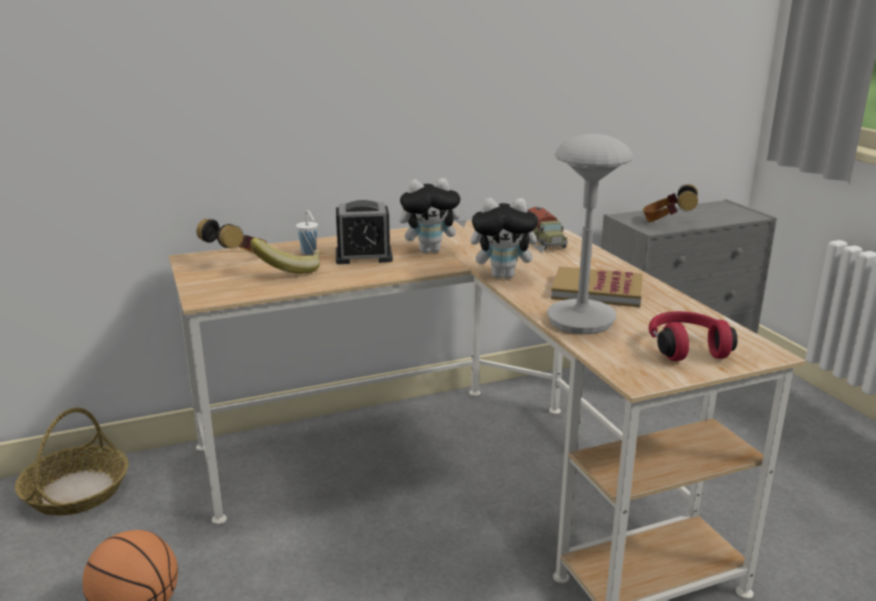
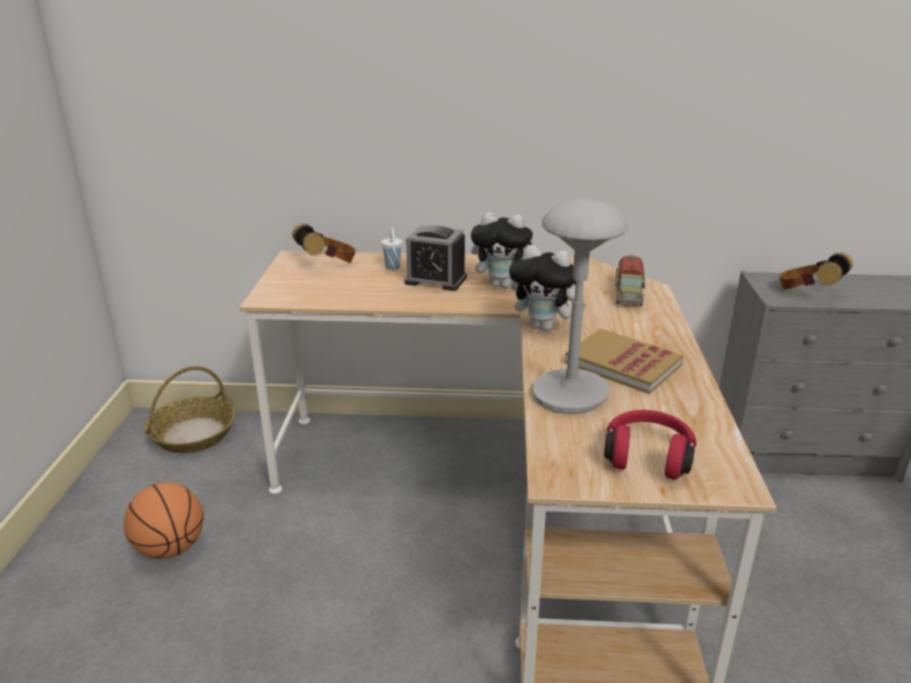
camera: 25 degrees right, 5 degrees up
banana [250,238,321,274] -> none

